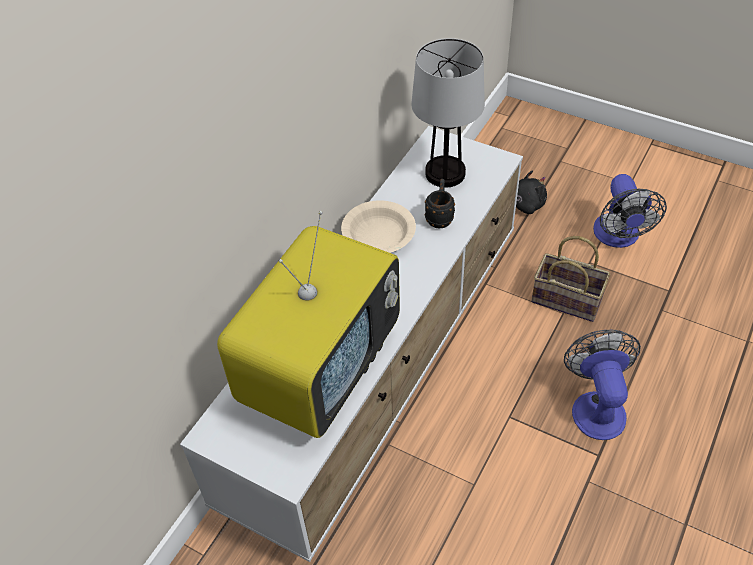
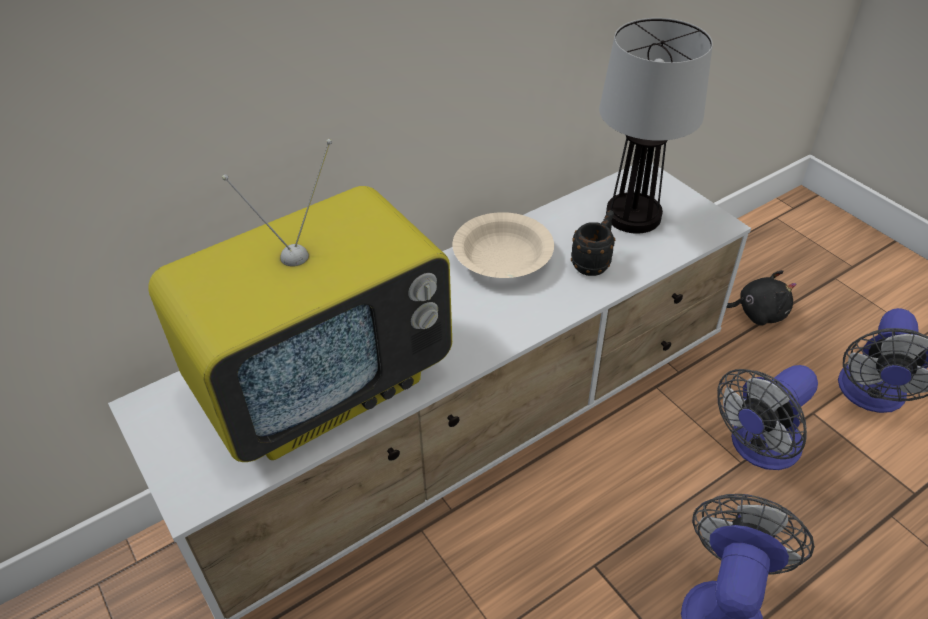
camera: 25 degrees right, 5 degrees down
basket [531,236,610,322] -> fan [717,365,818,470]

